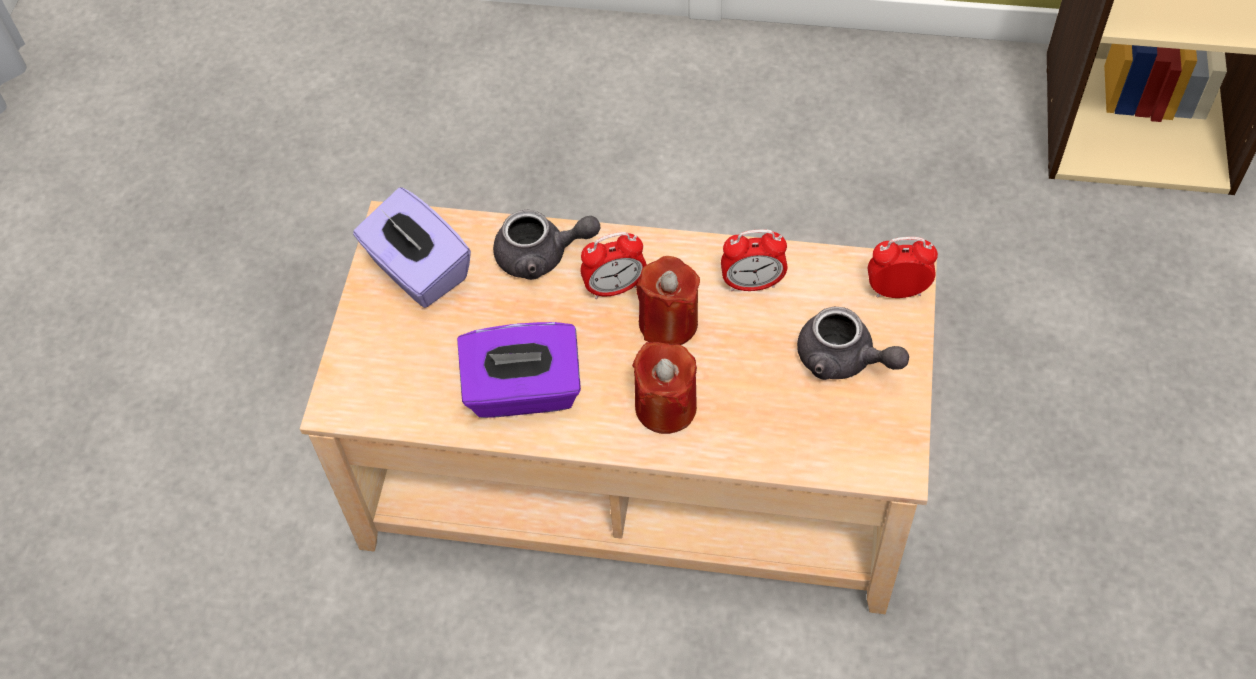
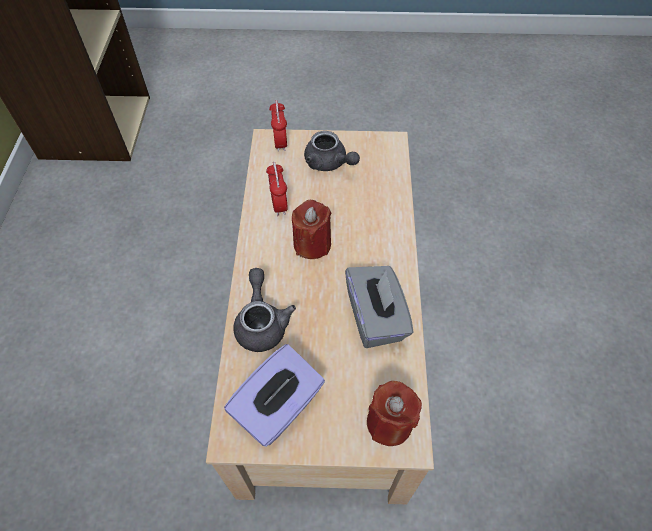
camera: 100 degrees left, 0 degrees up
purple tissue box [457,322,581,418] -> grey tissue box [345,266,414,348]
alarm clock [581,232,647,299] -> none
red candle [632,342,697,434] -> red candle moved to [367,381,422,446]
grey teapot [797,307,909,380] -> grey teapot turned 105 degrees clockwise [304,131,360,171]

